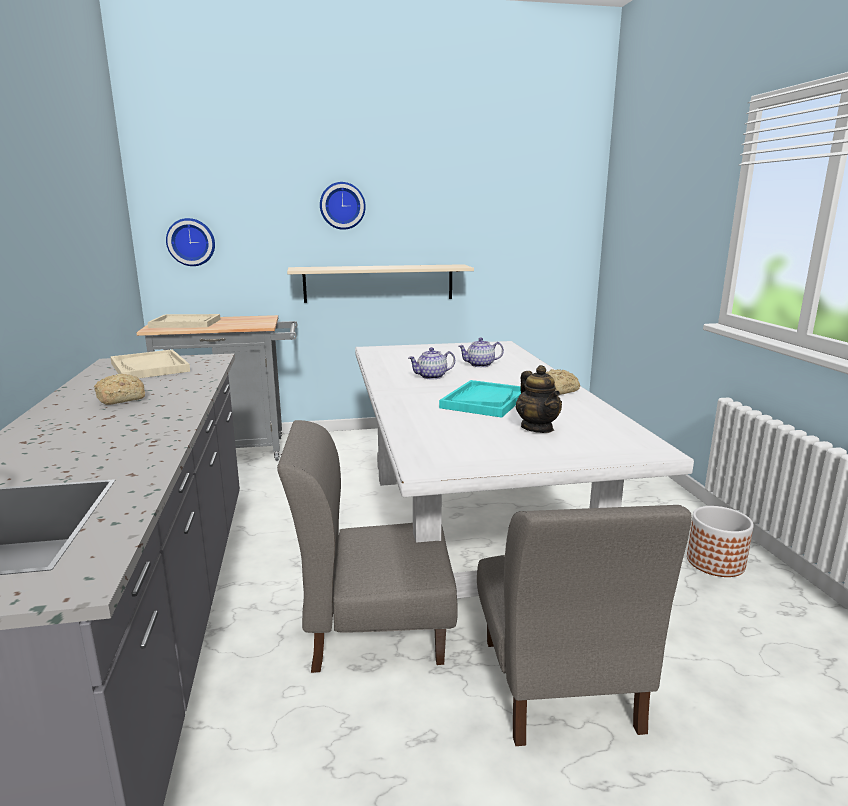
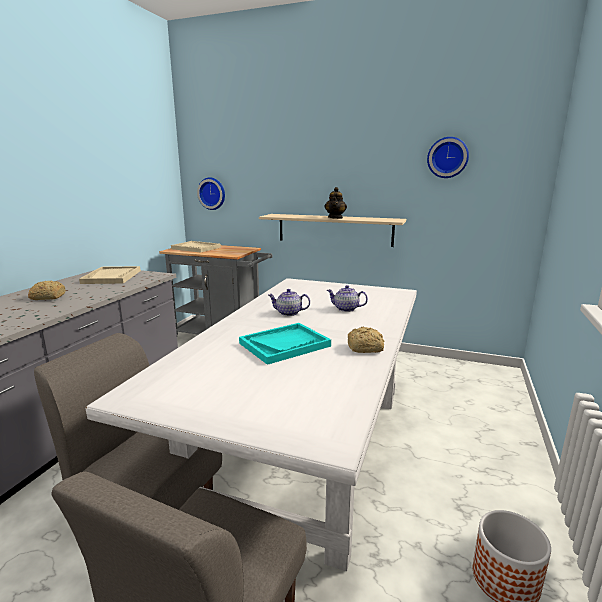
camera: 30 degrees right, 0 degrees up
wall clock [320,182,366,230] -> wall clock moved to [427,137,469,178]
teapot [516,365,562,433] -> teapot moved to [324,187,347,219]

